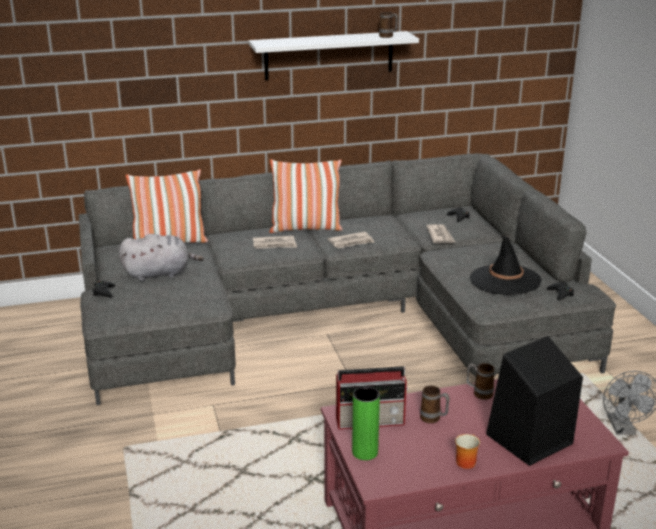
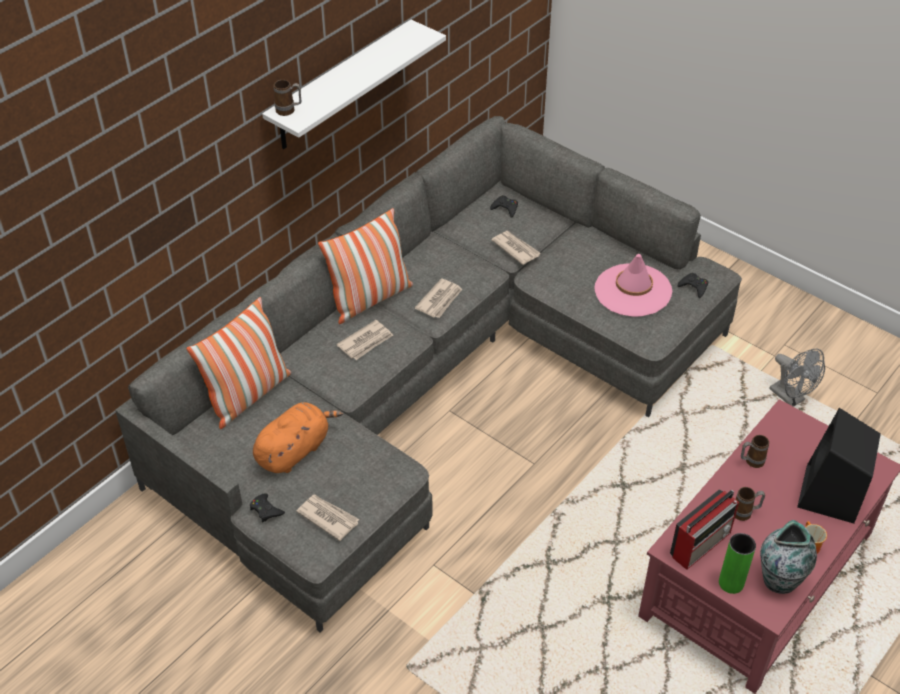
camera: 35 degrees left, 20 degrees up
grey plush toy [119,234,204,281] -> orange plush toy [253,402,343,473]
mug [379,12,398,38] -> mug moved to [274,80,301,116]
black hat [470,235,542,295] -> pink hat [594,254,672,317]
none -> newspaper [296,495,359,541]
none -> vase [760,520,817,594]

